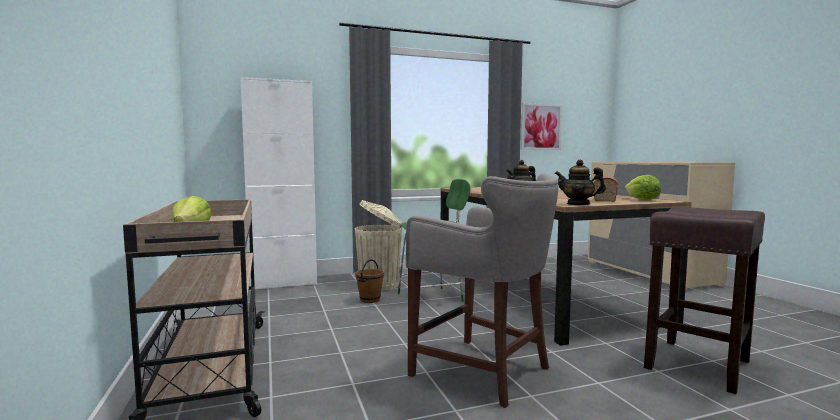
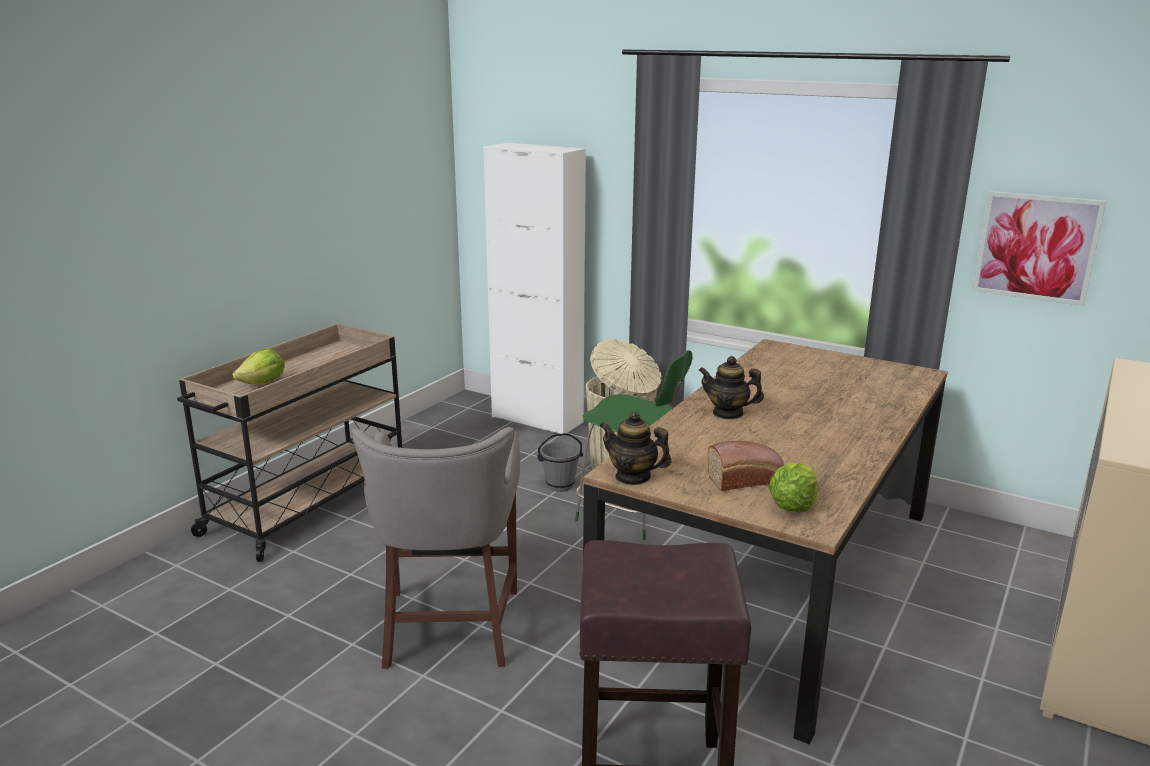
camera: 50 degrees right, 15 degrees up
brown bucket [355,259,384,303] -> grey bucket [537,433,583,492]
teapot [555,160,606,205] -> teapot turned 45 degrees counterclockwise [599,411,672,485]

